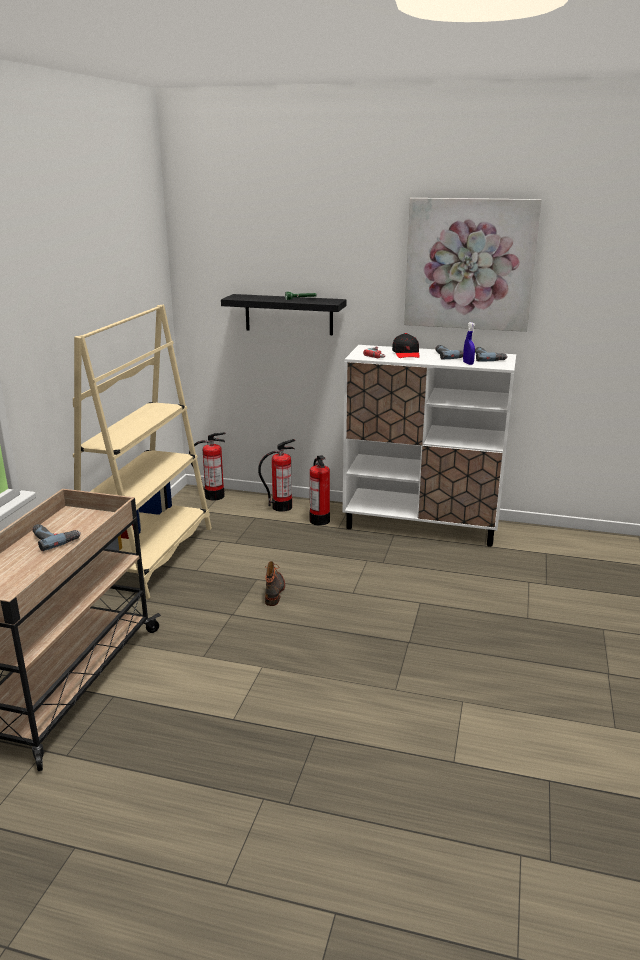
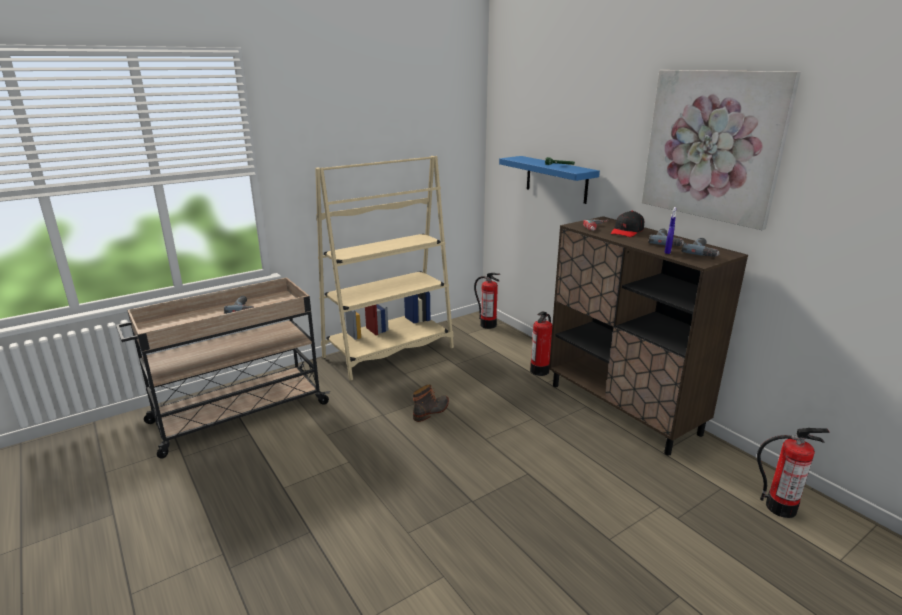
camera: 40 degrees right, 0 degrees up
black shelf [221,294,347,335] -> blue shelf [499,156,600,204]
fire extinguisher [258,439,296,512] -> fire extinguisher moved to [757,428,830,518]
white cabinet [343,345,516,547] -> brown cabinet [549,216,748,456]

